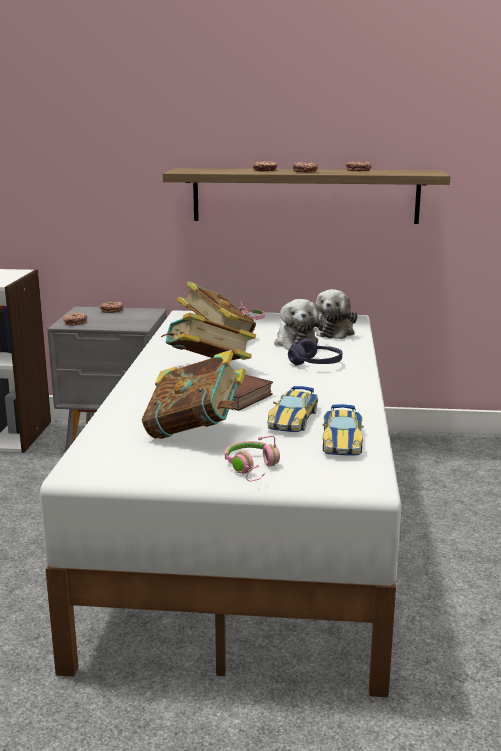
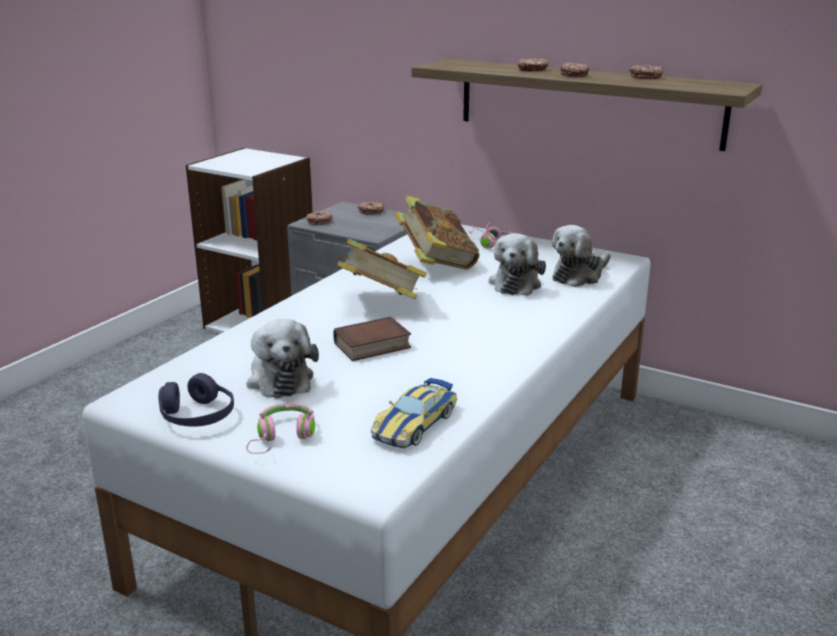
camera: 25 degrees right, 5 degrees up
book [142,350,246,439] -> plush toy [246,319,319,398]
toy car [267,386,318,432] -> none
purple headphones [288,338,342,365] -> purple headphones moved to [159,373,234,427]

